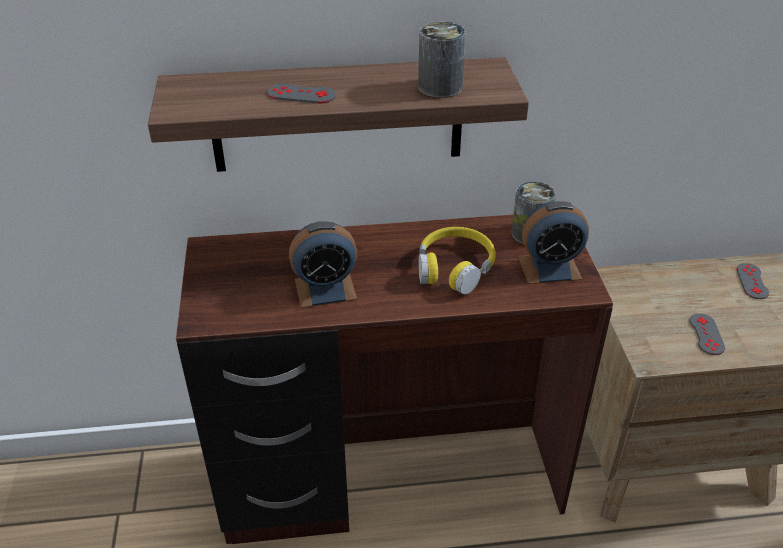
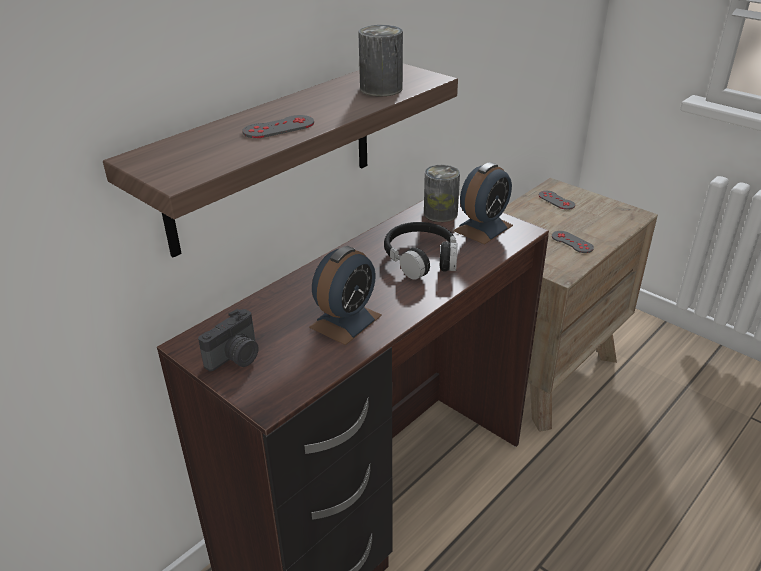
camera: 40 degrees left, 5 degrees down
yellow headphones [418,227,496,295] -> black headphones [384,222,458,280]
none -> camera [198,309,259,371]

